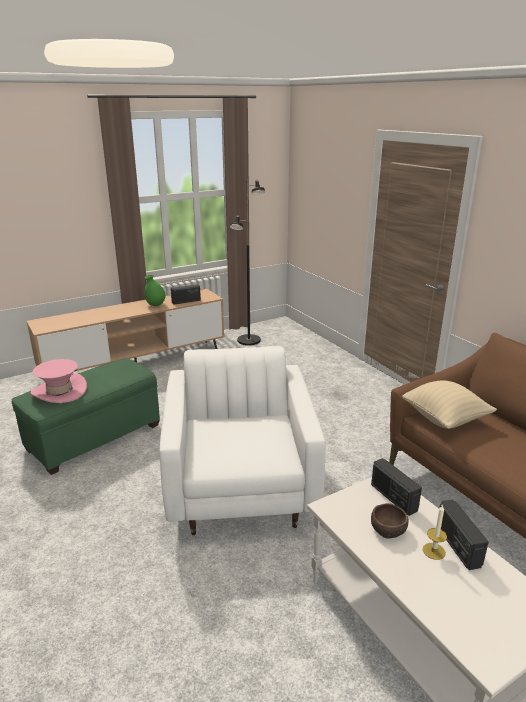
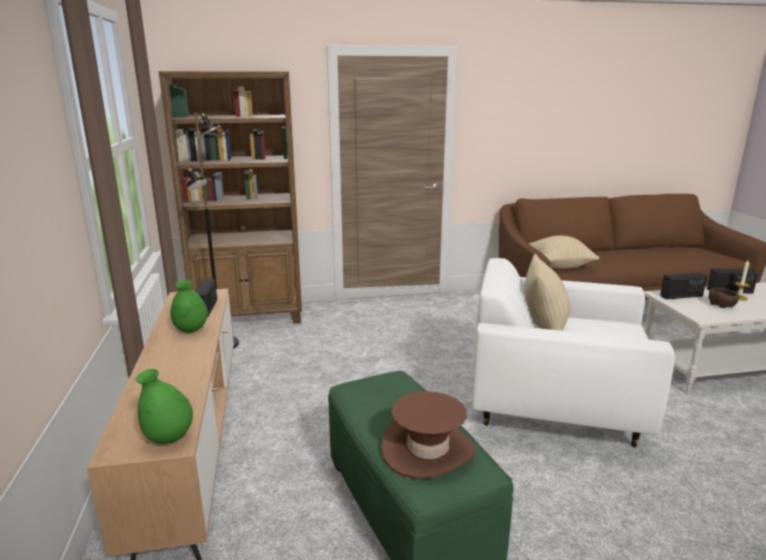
camera: 70 degrees left, 5 degrees down
pink hat [30,359,87,403] -> brown hat [381,391,475,479]
none -> green vase [136,369,193,444]
none -> brown bookcase [159,71,302,324]
none -> beige pillow [524,254,570,331]

